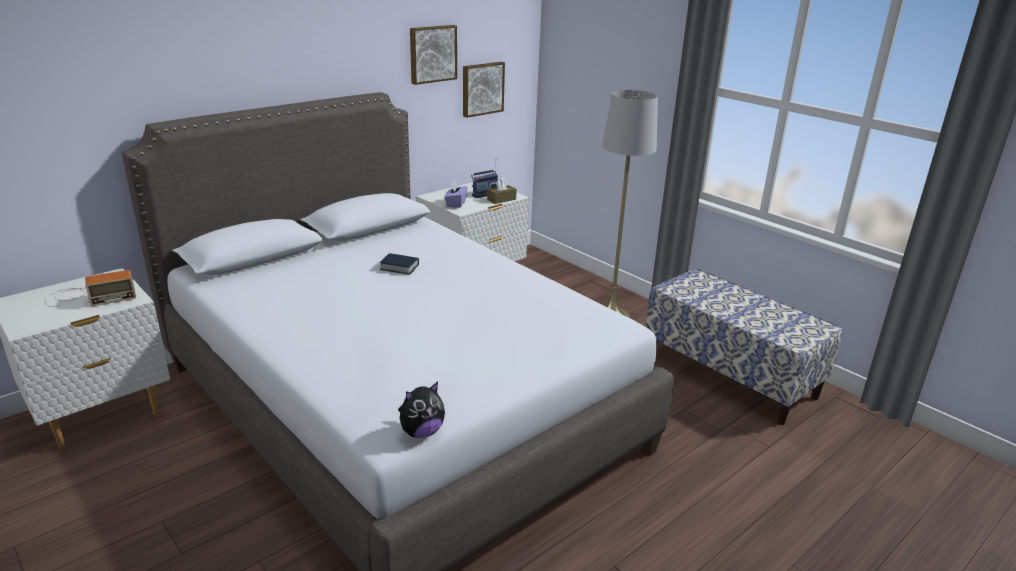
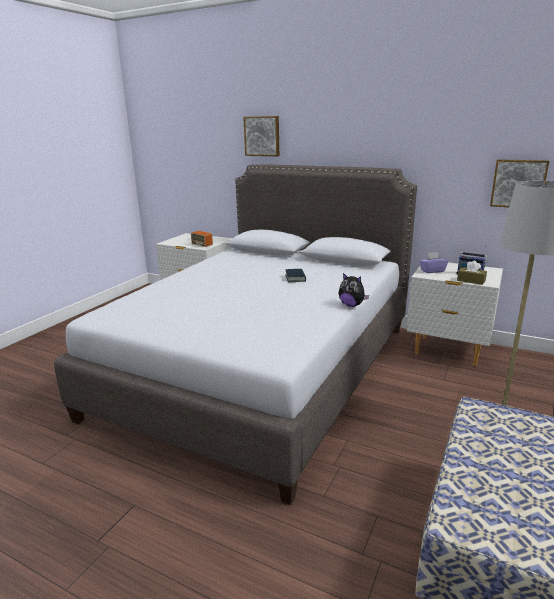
camera: 70 degrees right, 5 degrees down
plush toy [398,382,445,438] -> plush toy moved to [339,273,369,307]
picture [410,25,457,85] -> picture moved to [243,116,279,156]

